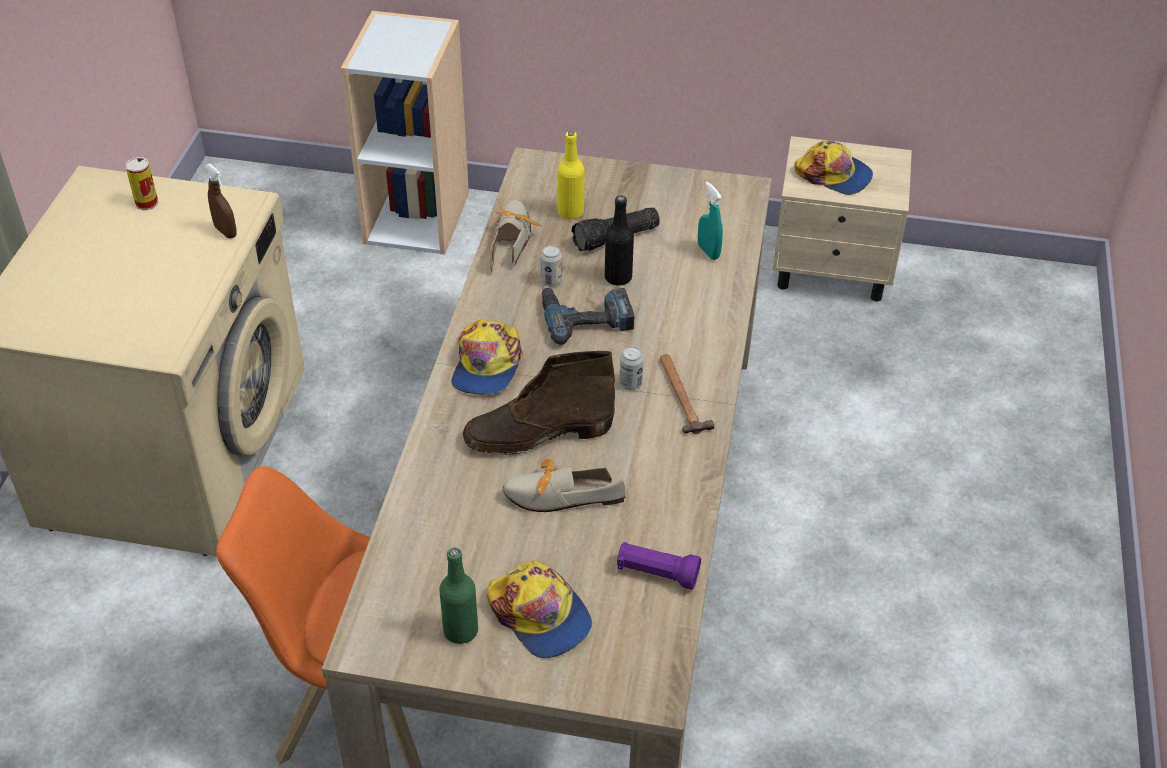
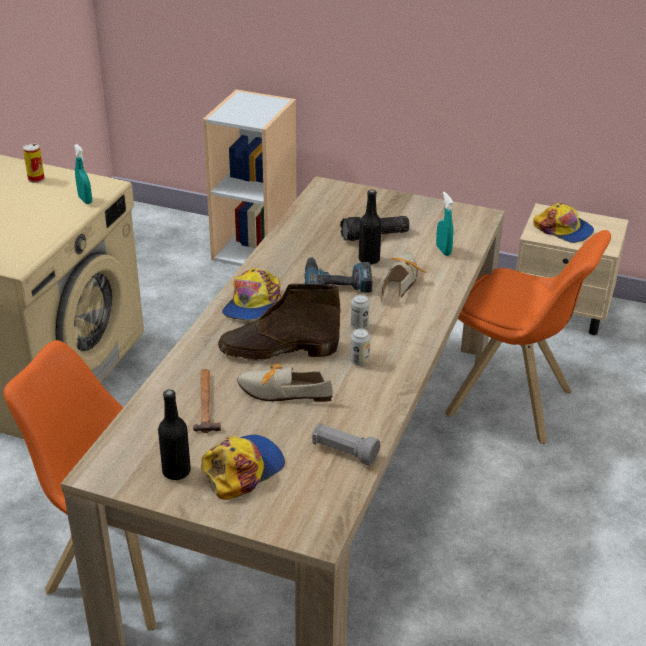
camera: 10 degrees right, 10 degrees down
brown spray bottle [205,163,237,238] -> turquoise spray bottle [74,144,92,204]
green bottle [439,548,478,644] -> black bottle [158,390,191,480]
cap [486,560,592,658] -> cap turned 105 degrees counterclockwise [201,434,285,500]
shoe [490,200,542,272] -> shoe moved to [380,252,427,301]
can [540,245,562,287] -> can moved to [350,328,370,366]
yellow bottle [557,131,584,220] -> none
purple flashlight [617,542,701,590] -> grey flashlight [312,423,380,466]
hammer [660,354,714,434] -> hammer moved to [193,369,221,433]
none -> orange chair [445,230,611,444]

